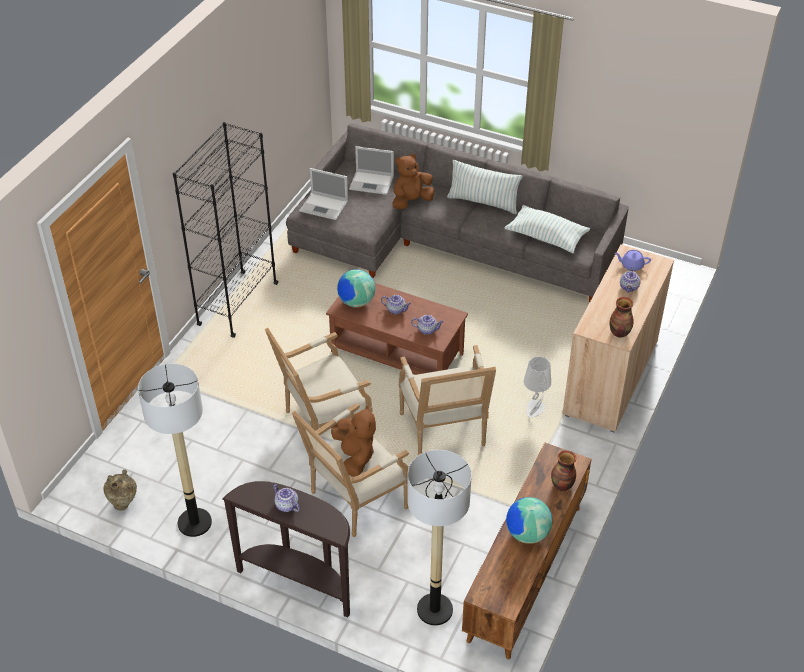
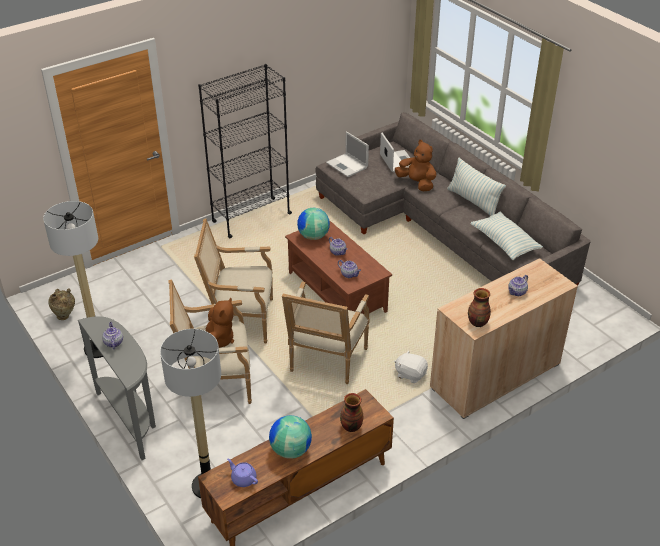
camera: 30 degrees right, 5 degrees down
brown console table [222,481,350,618] -> grey console table [78,316,156,460]
laptop [349,146,394,195] -> laptop turned 150 degrees counterclockwise [380,133,411,172]
brown plush toy [393,154,434,209] -> brown plush toy turned 45 degrees clockwise [395,140,436,191]
grey table lamp [524,356,551,418] -> white plush toy [394,350,428,383]
purple teapot [615,250,651,271] -> purple teapot moved to [227,459,258,487]

